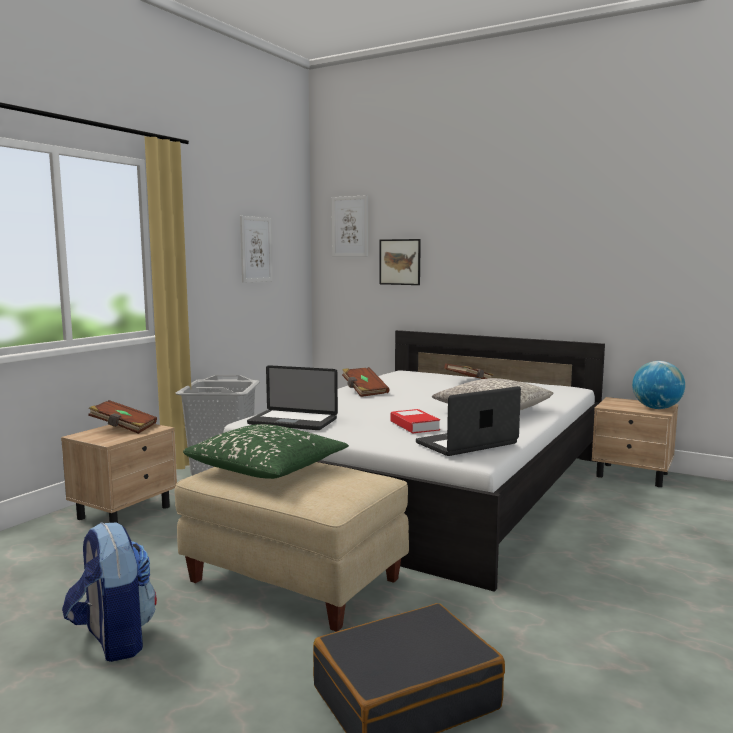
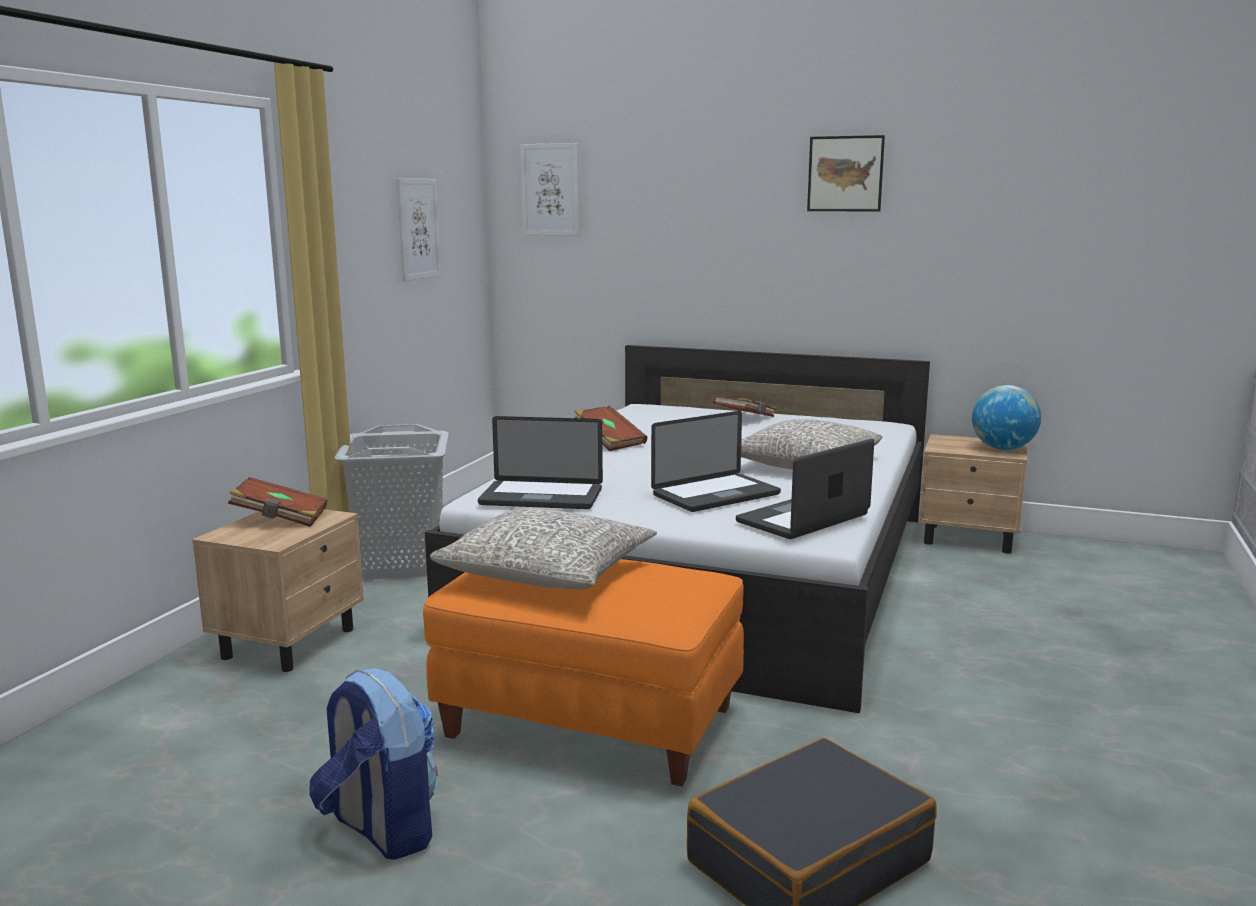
camera: 10 degrees left, 5 degrees up
beige ottoman [175,462,409,632] -> orange ottoman [423,559,744,786]
green pillow [183,424,349,479] -> grey pillow [430,508,657,589]
picture [379,239,421,285] -> picture moved to [807,135,885,212]
book [391,409,440,434] -> laptop [651,411,781,512]

